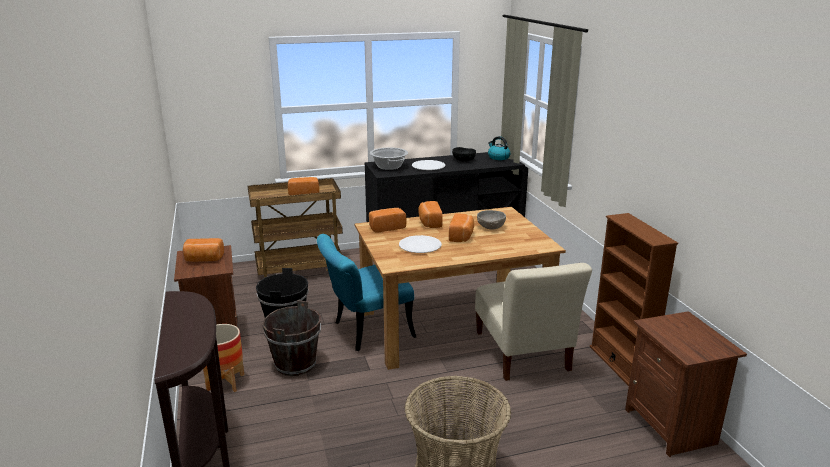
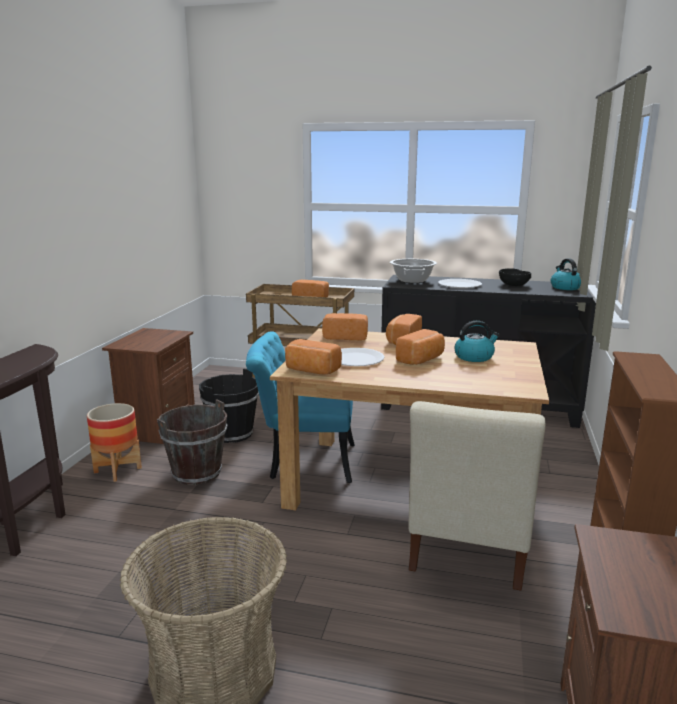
camera: 30 degrees right, 5 degrees down
bread [183,238,224,262] -> bread moved to [285,339,342,375]
grey bowl [477,210,506,229] -> kettle [455,321,500,362]

